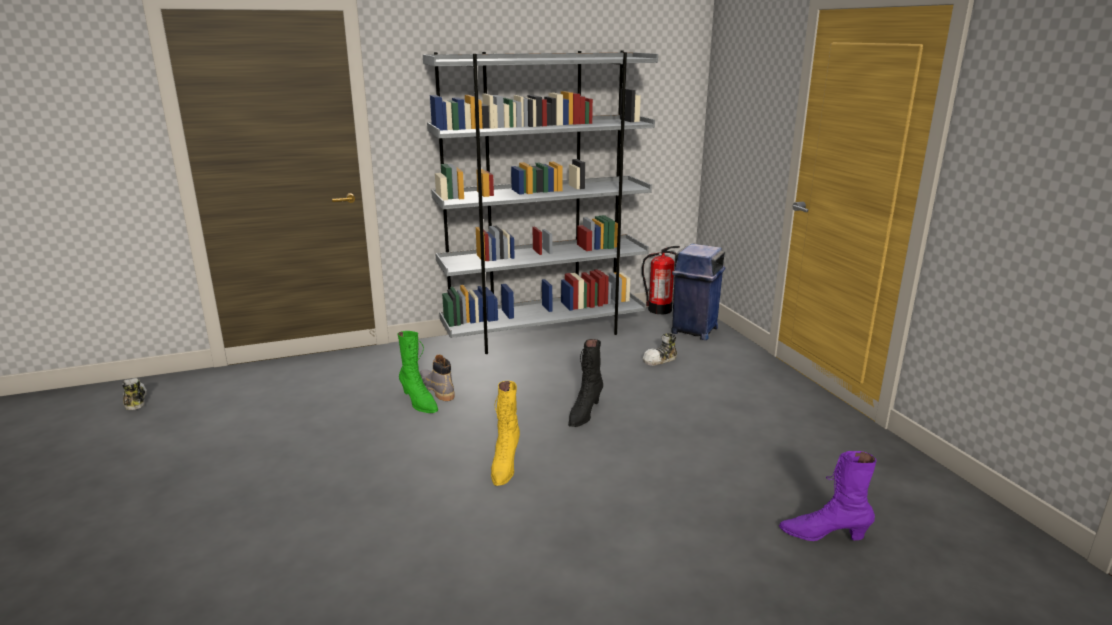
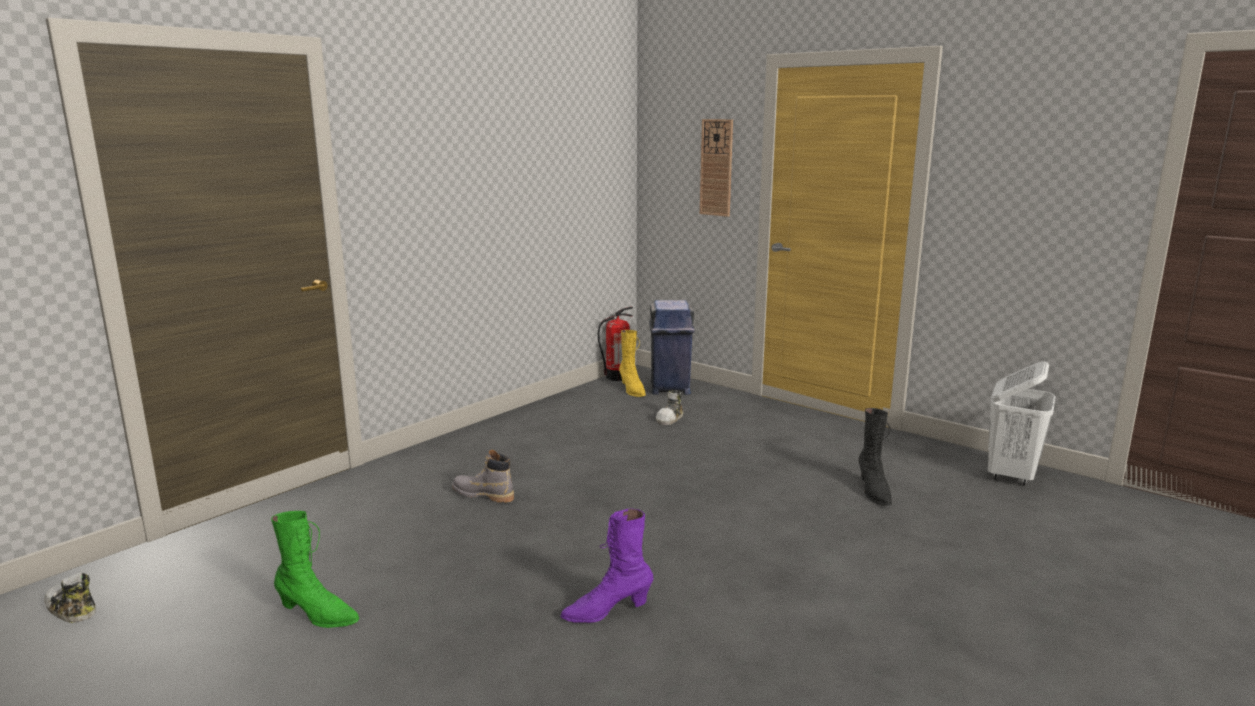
camera: 30 degrees left, 5 degrees down
green boot [397,331,438,413] -> green boot moved to [271,511,359,628]
grey bookcase [423,50,658,354] -> none
yellow boot [491,381,520,486] -> yellow boot moved to [619,330,646,397]
black boot [568,339,603,427] -> black boot moved to [858,408,892,506]
purple boot [779,451,876,541] -> purple boot moved to [560,509,654,623]
none -> wall clock [700,119,733,217]
none -> white laundry basket [988,361,1055,485]

